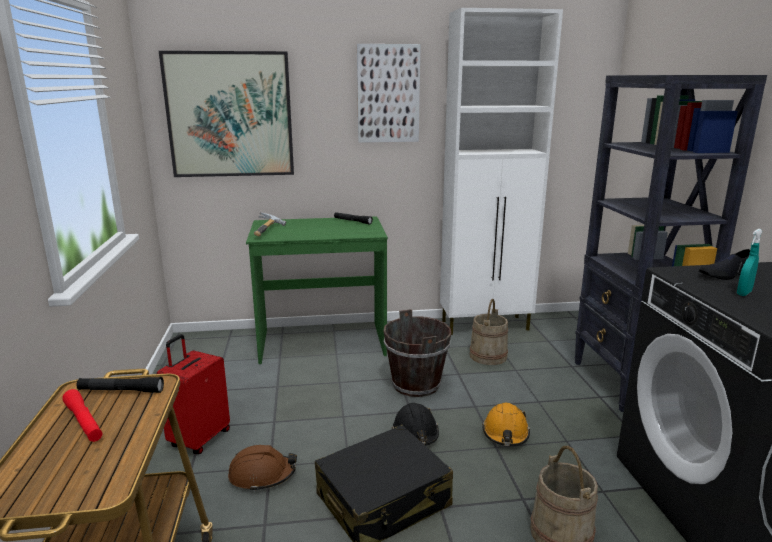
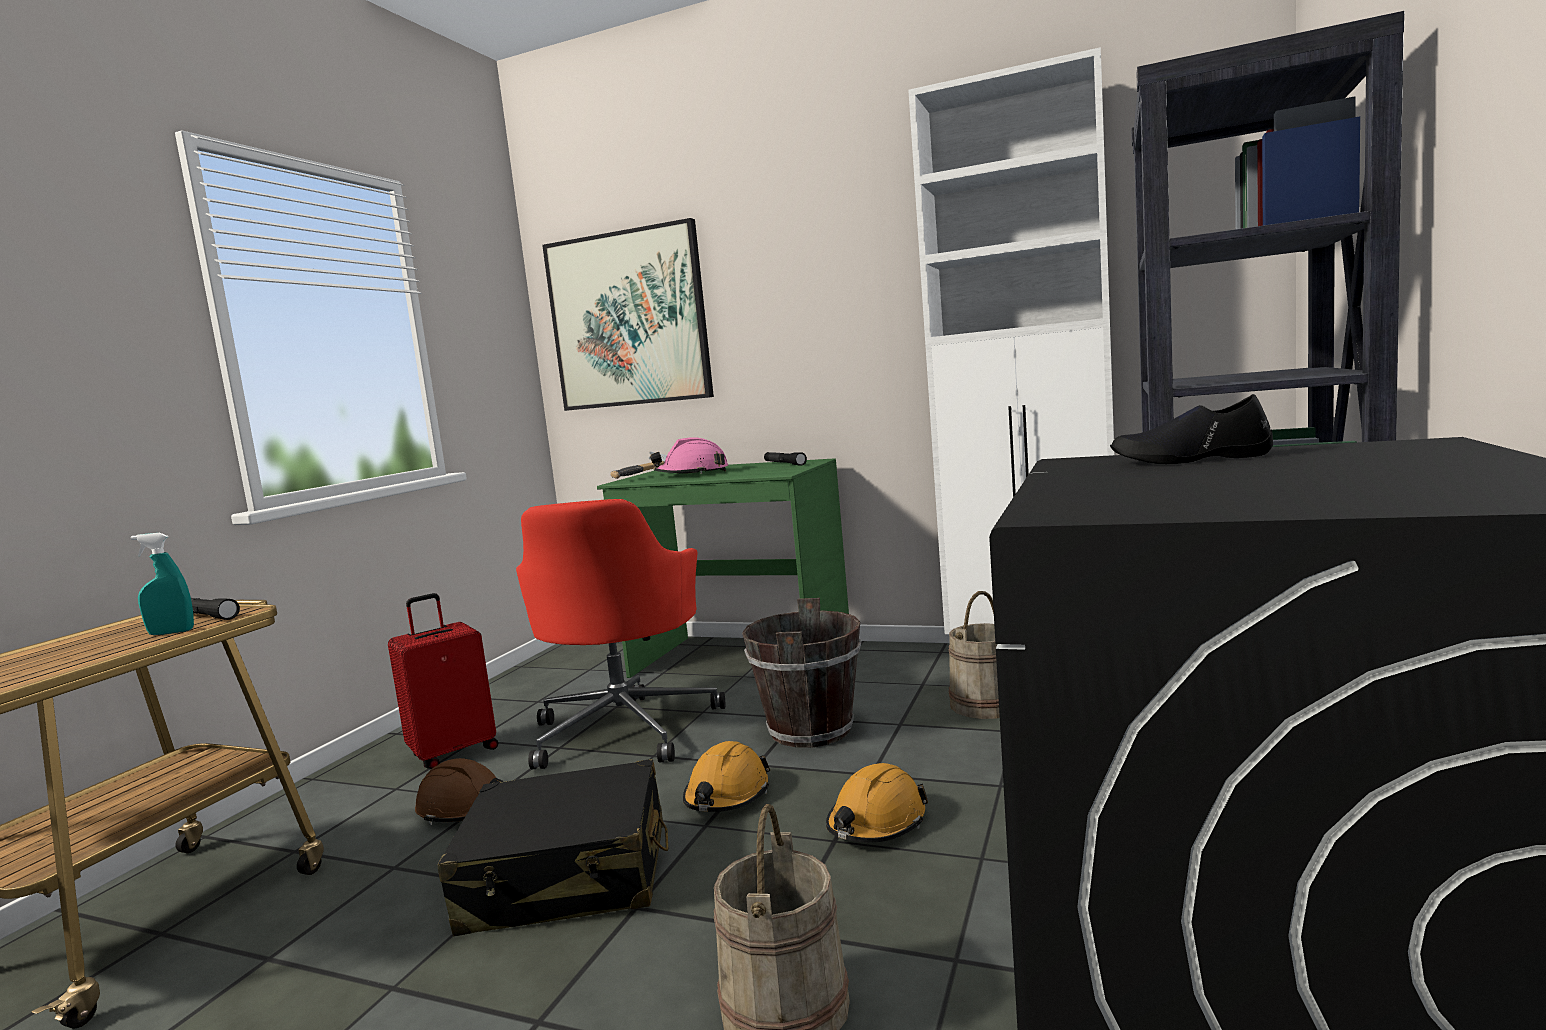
camera: 30 degrees right, 10 degrees down
red flashlight [62,389,102,442] -> none
picture [357,44,421,143] -> none
black hard hat [392,403,439,446] -> orange hard hat [683,741,771,812]
turquoise spray bottle [737,229,762,296] -> turquoise spray bottle moved to [131,533,194,635]
none -> red office chair [516,499,725,769]
none -> pink hard hat [650,437,728,474]

